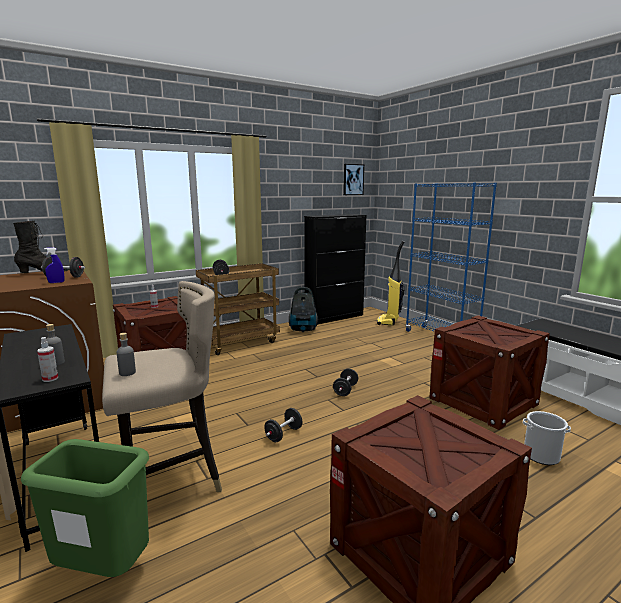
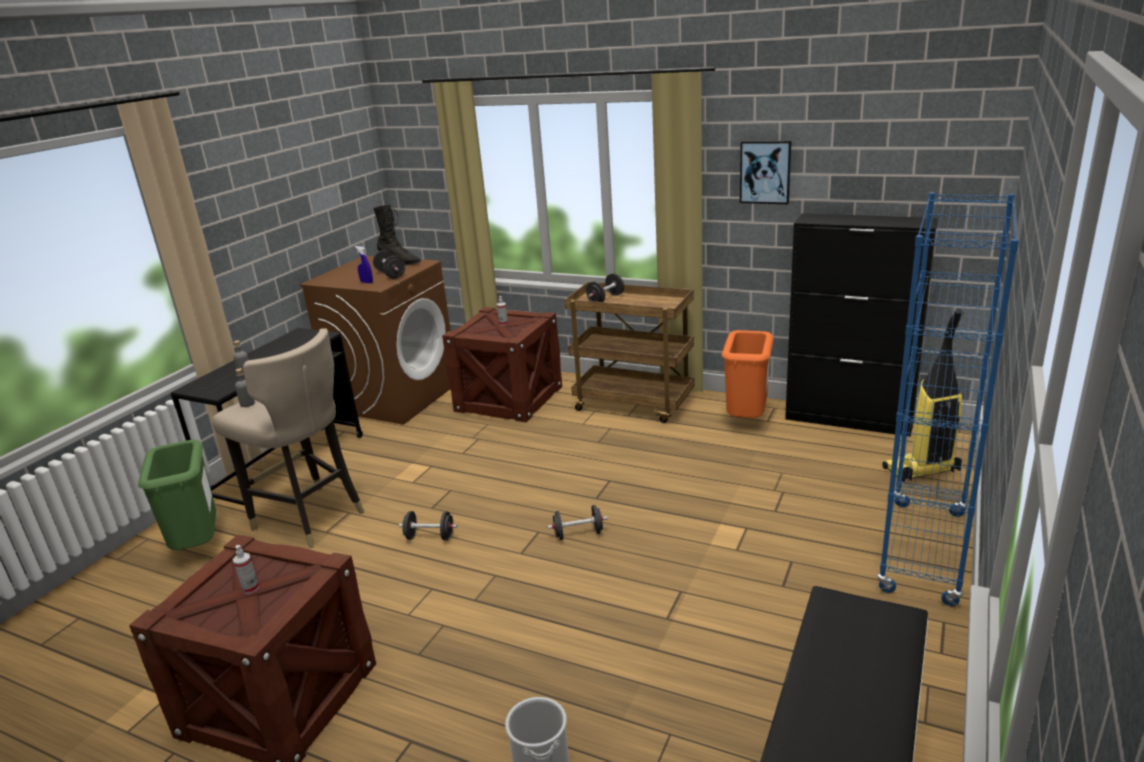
camera: 60 degrees right, 10 degrees up
spray bottle [37,337,58,382] -> spray bottle moved to [233,545,259,594]
vacuum cleaner [289,287,318,332] -> orange trash can [722,330,774,418]
picture [344,164,364,195] -> picture moved to [740,141,791,204]
crate [429,315,550,430] -> none

